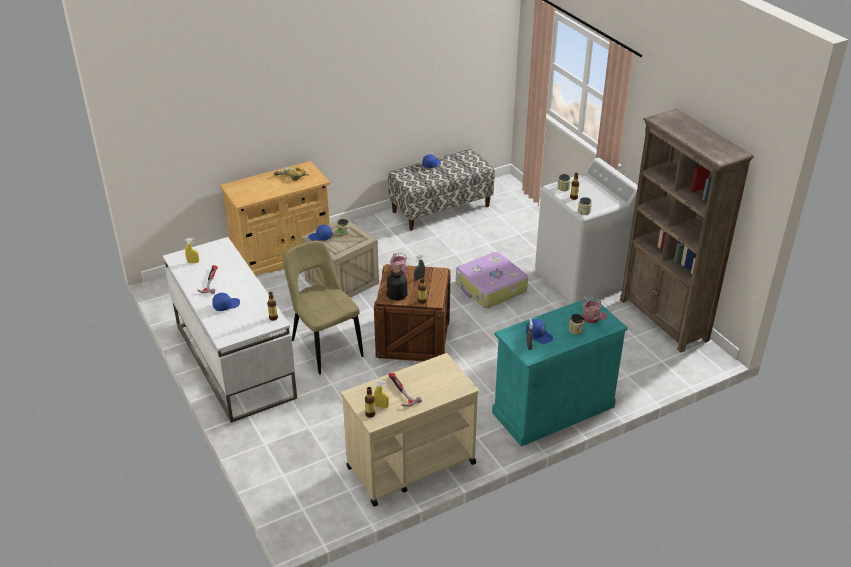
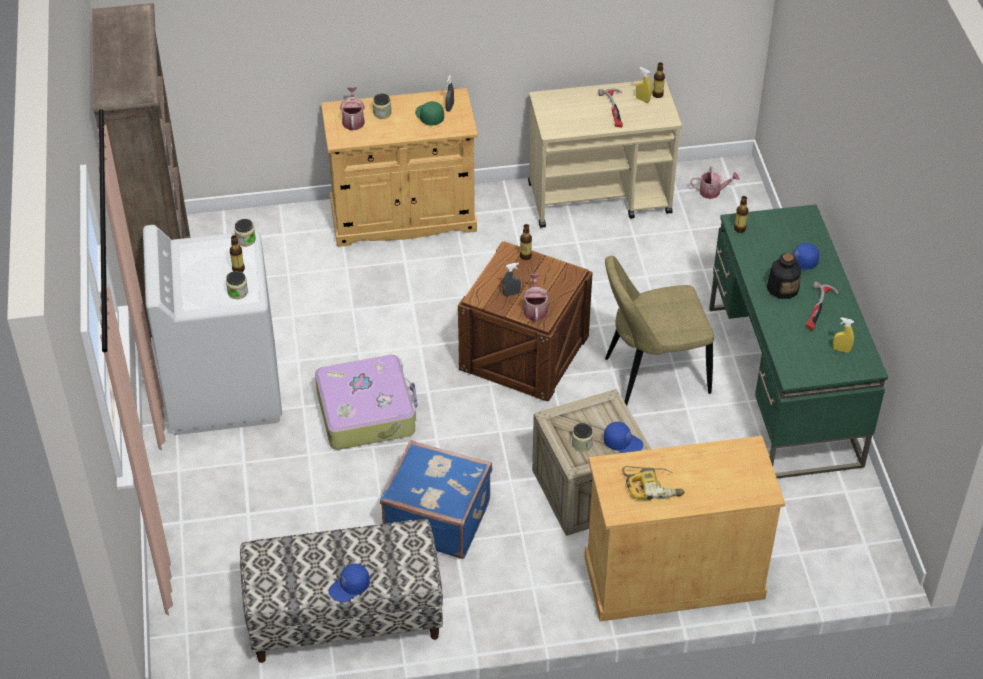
camera: 160 degrees left, 10 degrees up
white desk [163,237,297,423] -> green desk [709,204,888,479]
beige chair [283,241,363,375] -> beige chair turned 90 degrees clockwise [605,256,714,405]
bottle [387,268,408,301] -> bottle moved to [767,253,801,299]
turquoise cabinet [492,296,628,447] -> beige cabinet [321,88,478,247]
blue cap [526,319,553,344] -> green cap [415,101,444,126]
none -> blue suitcase [380,440,492,559]
none -> watering can [690,166,740,199]

